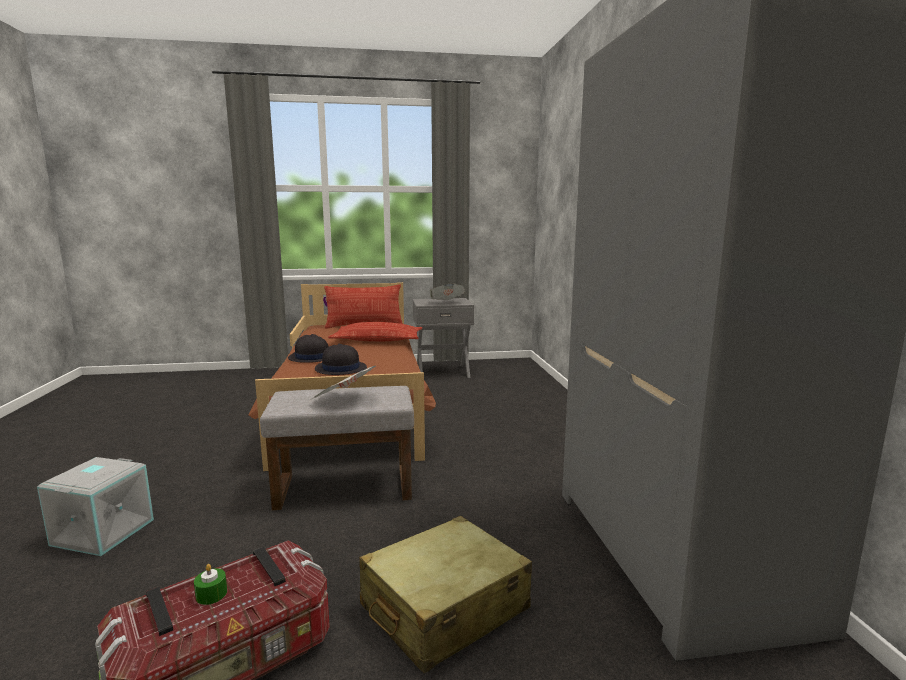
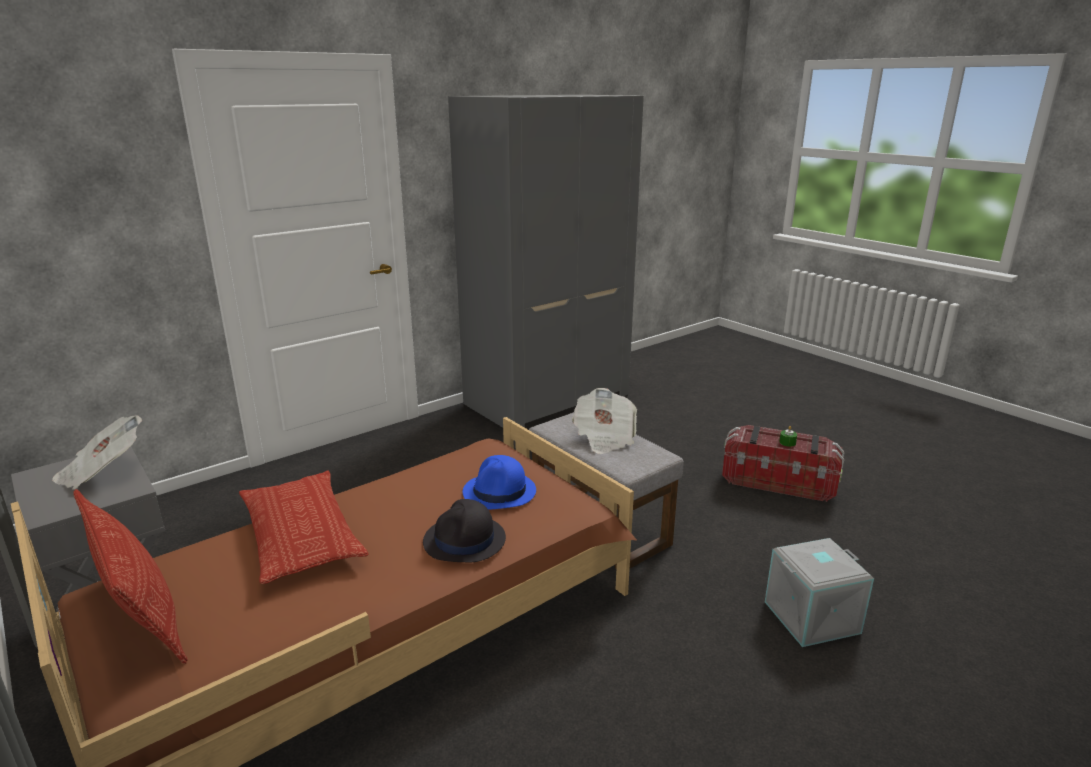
camera: 120 degrees left, 10 degrees up
black hat [315,344,367,375] -> blue hat [463,455,536,510]
beige suitcase [359,516,532,673] -> none

